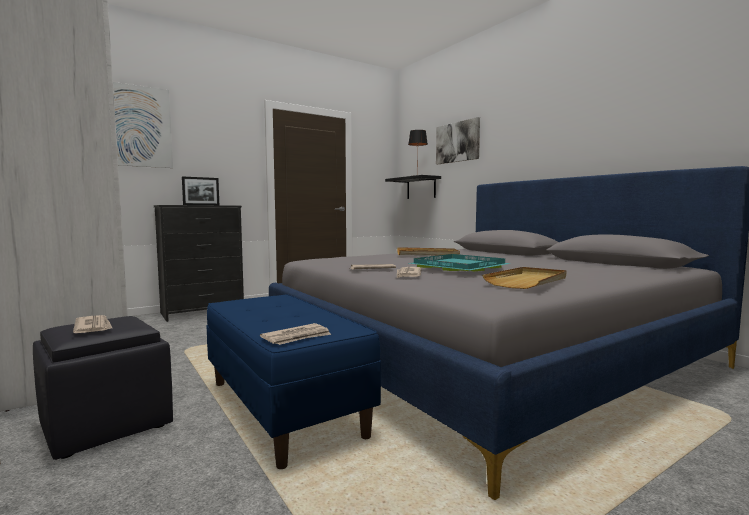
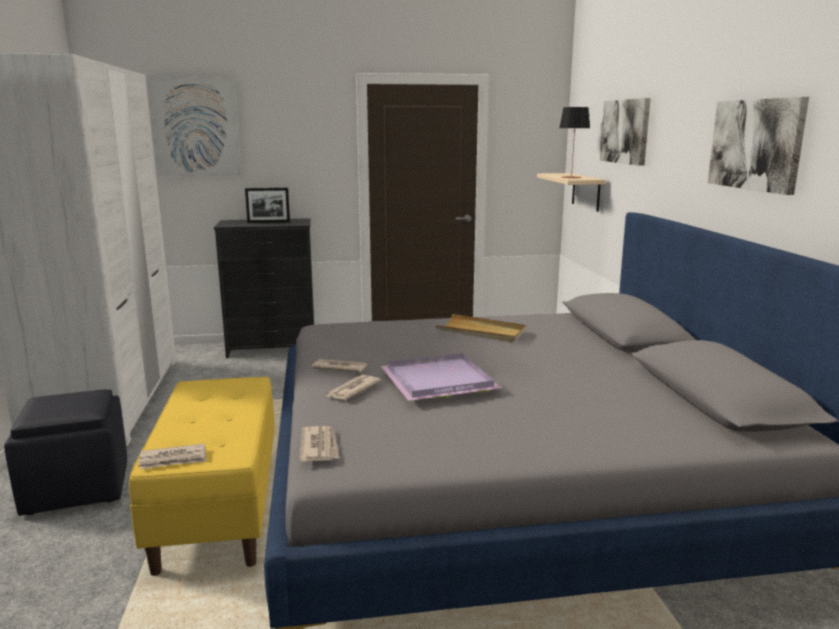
camera: 25 degrees right, 10 degrees up
newspaper [73,315,113,333] -> newspaper moved to [299,426,339,461]
blue bench [206,294,381,469] -> yellow bench [129,377,275,576]
black shelf [385,175,441,199] -> beige shelf [537,173,606,212]
turquoise tray [410,254,512,271] -> purple tray [381,353,502,401]
beige tray [482,267,566,289] -> none
none -> picture [708,97,809,195]

